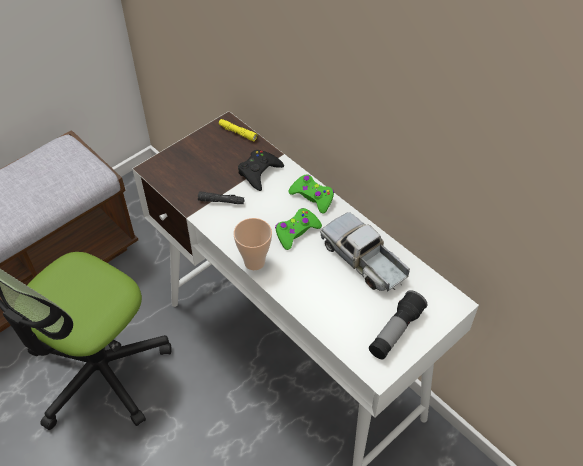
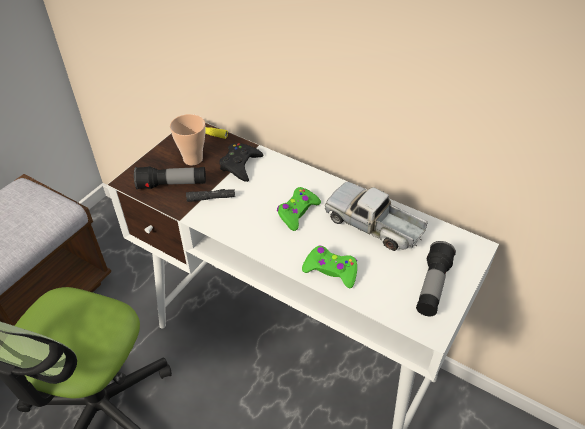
camera: 15 degrees left, 5 degrees down
cup [234,218,272,270] -> cup moved to [170,114,206,165]
green game controller [288,174,334,214] -> green game controller moved to [302,246,357,288]
none -> flashlight [134,166,206,189]

